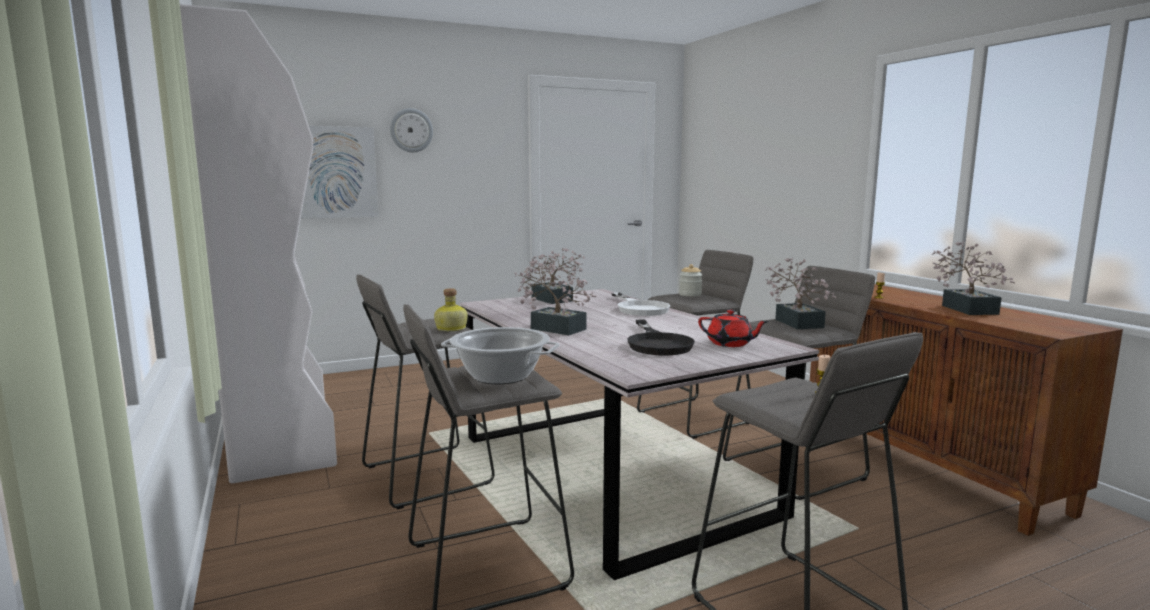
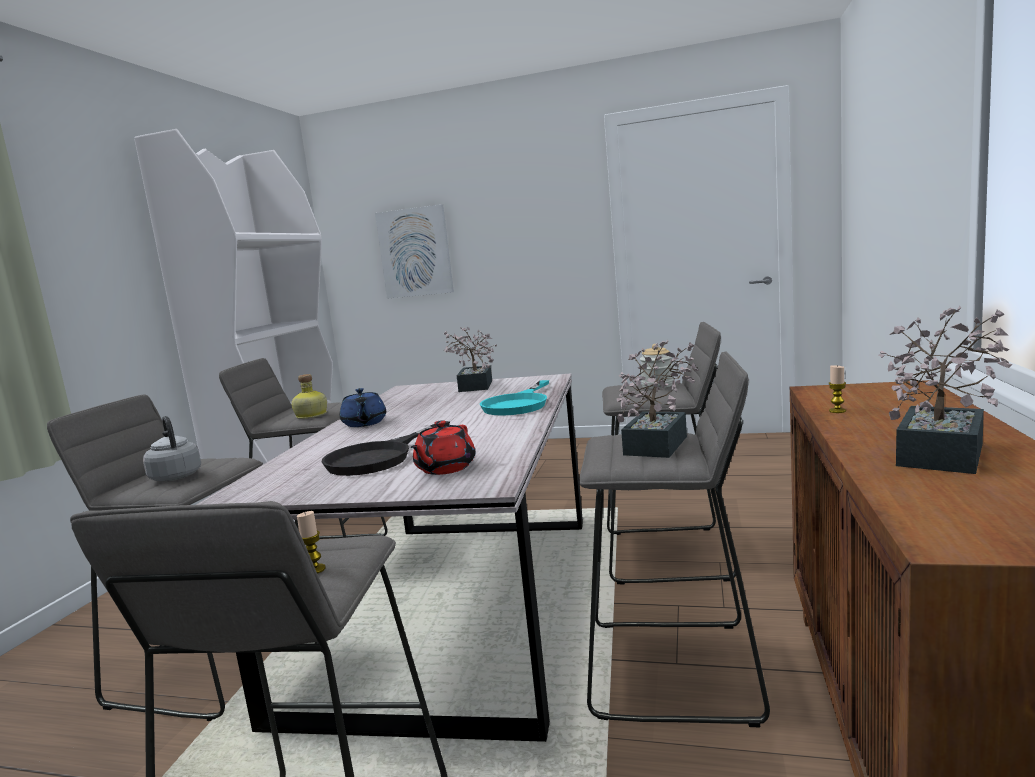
camera: 40 degrees right, 0 degrees up
wall clock [390,108,433,152] -> none
cooking pot [441,327,560,384] -> grey kettle [143,416,201,481]
potted plant [515,260,597,335] -> blue teapot [340,388,386,427]
white frying pan [611,292,670,316] -> turquoise frying pan [480,380,549,416]
red teapot [698,310,769,347] -> red teapot turned 45 degrees clockwise [411,420,475,475]

